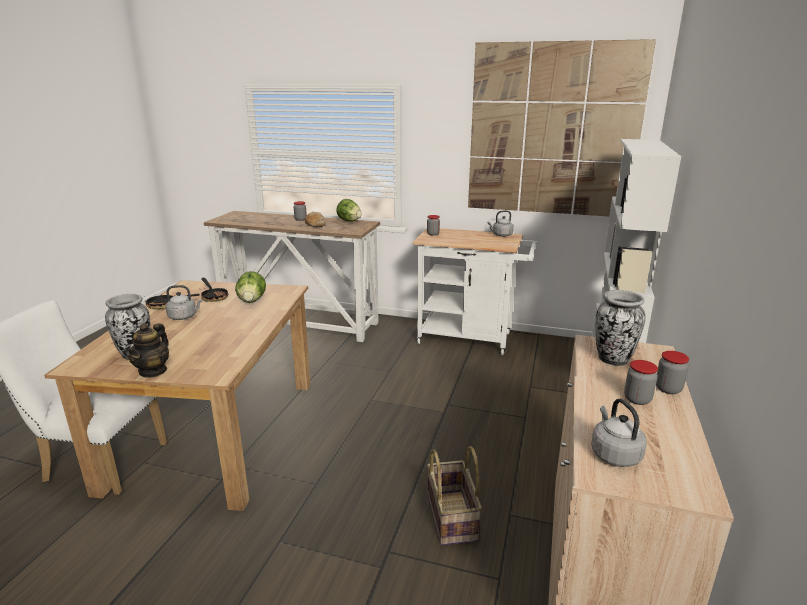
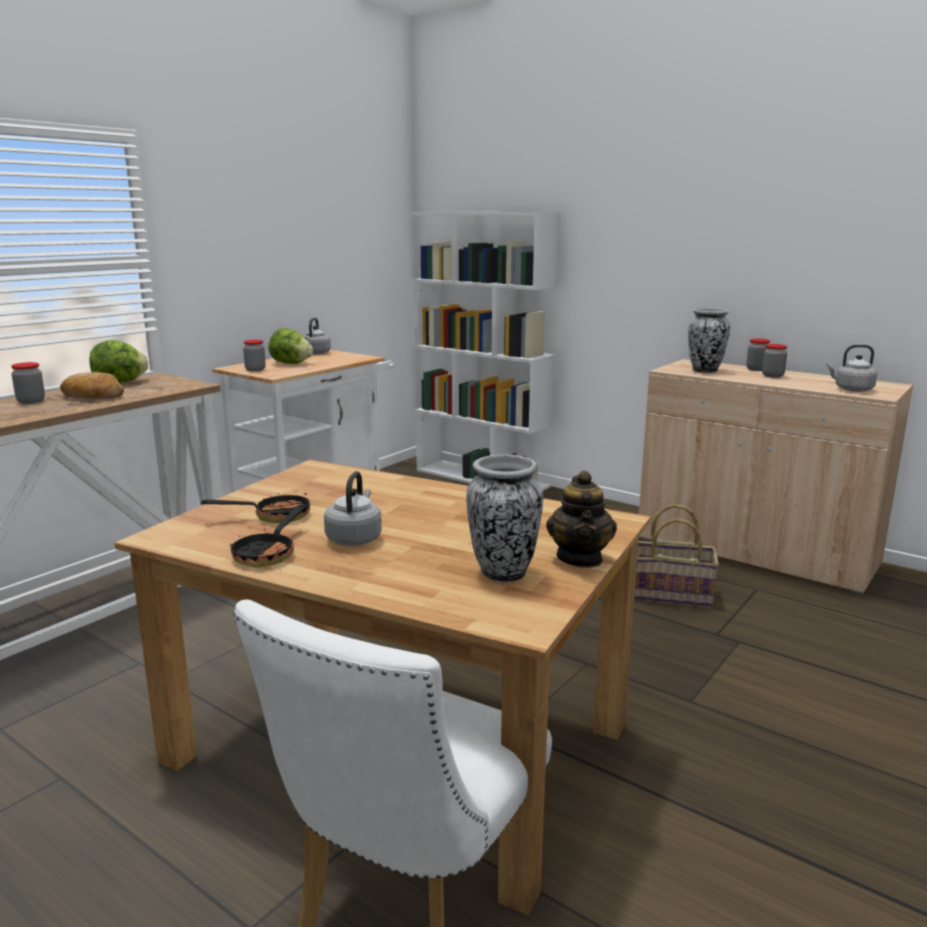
camera: 70 degrees left, 5 degrees down
teapot [125,323,169,378] -> teapot turned 60 degrees clockwise [546,471,617,568]
lettuce [235,271,266,303] -> lettuce moved to [268,328,313,364]
picture [468,39,656,216] -> none

